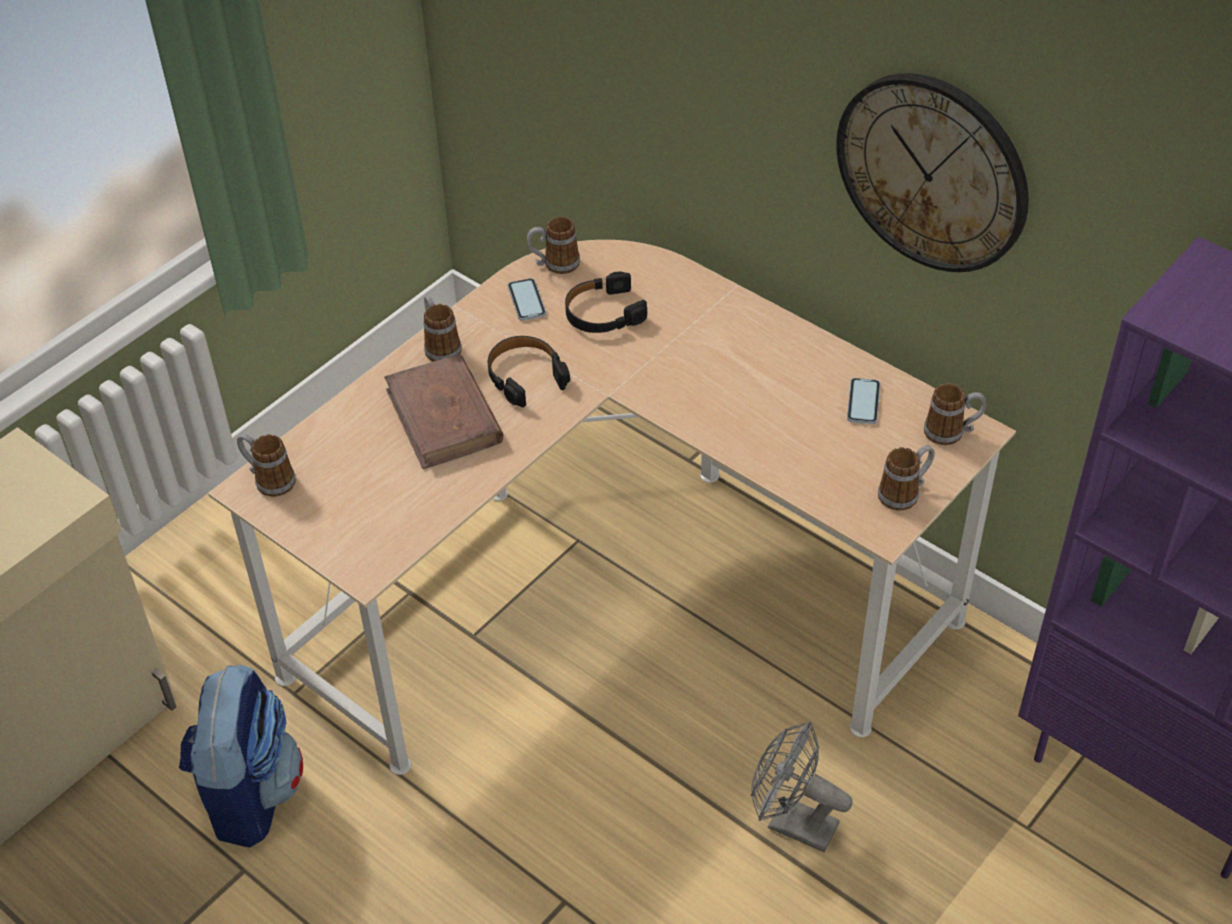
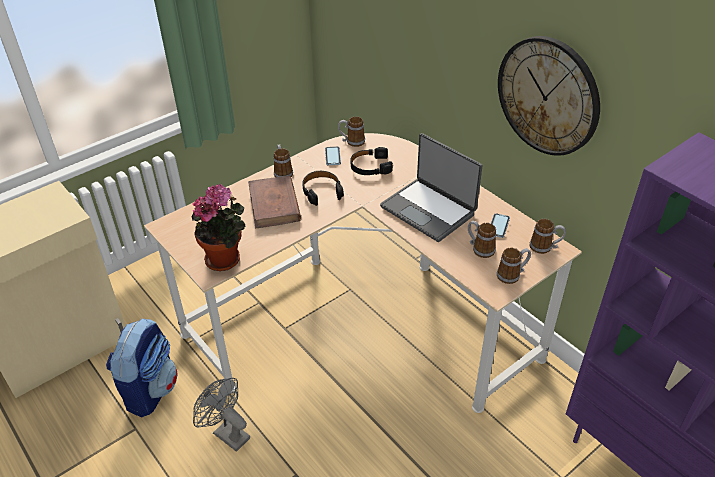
camera: 10 degrees right, 5 degrees down
mug [237,433,296,497] -> mug moved to [468,221,496,258]
grey fan [751,722,853,852] -> grey fan moved to [193,378,250,452]
none -> potted plant [192,184,245,271]
none -> laptop [380,133,483,242]

